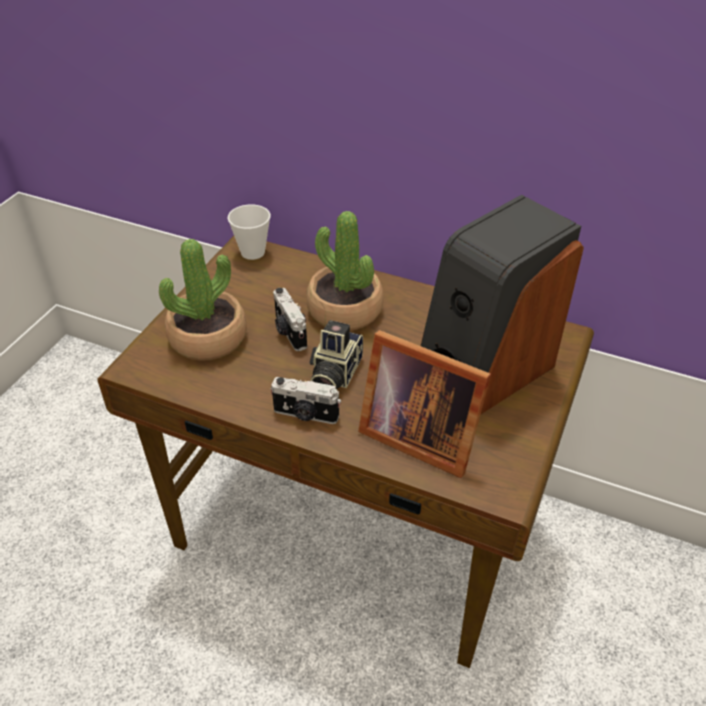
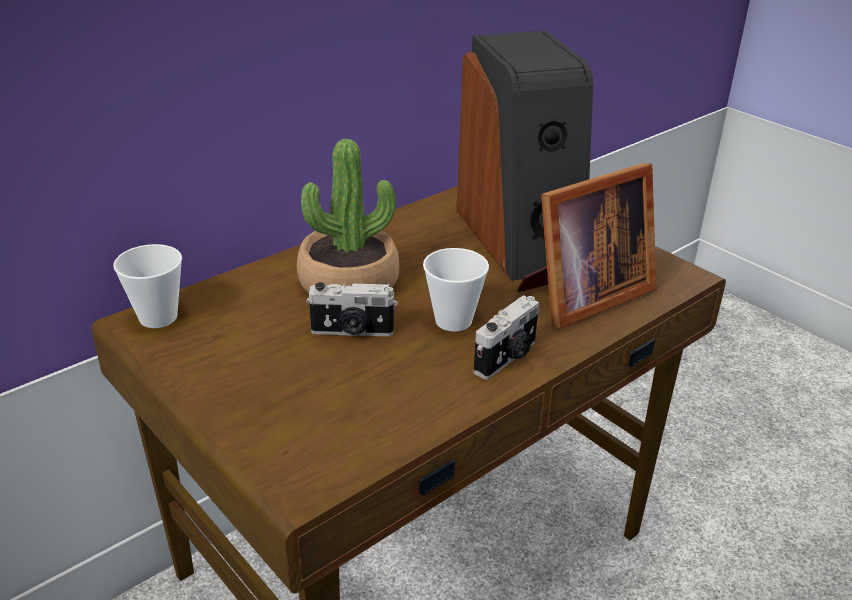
camera: 65 degrees left, 10 degrees down
potted plant [159,239,247,361] -> none
camera [310,320,363,389] -> cup [423,248,489,332]

